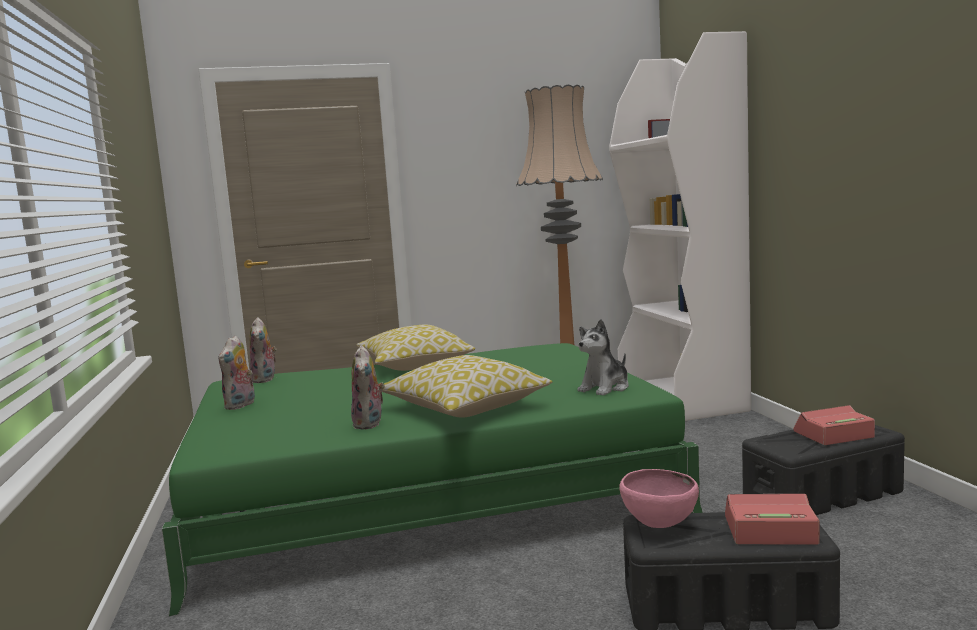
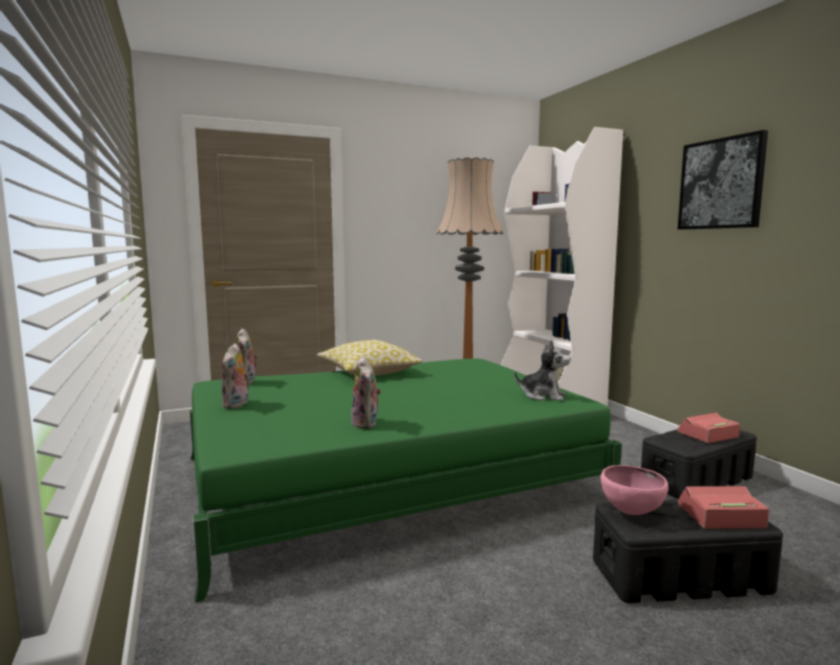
camera: 10 degrees left, 0 degrees up
pillow [382,355,552,418] -> none
plush toy [577,319,629,396] -> plush toy turned 105 degrees counterclockwise [514,340,571,401]
none -> picture [678,130,768,229]

